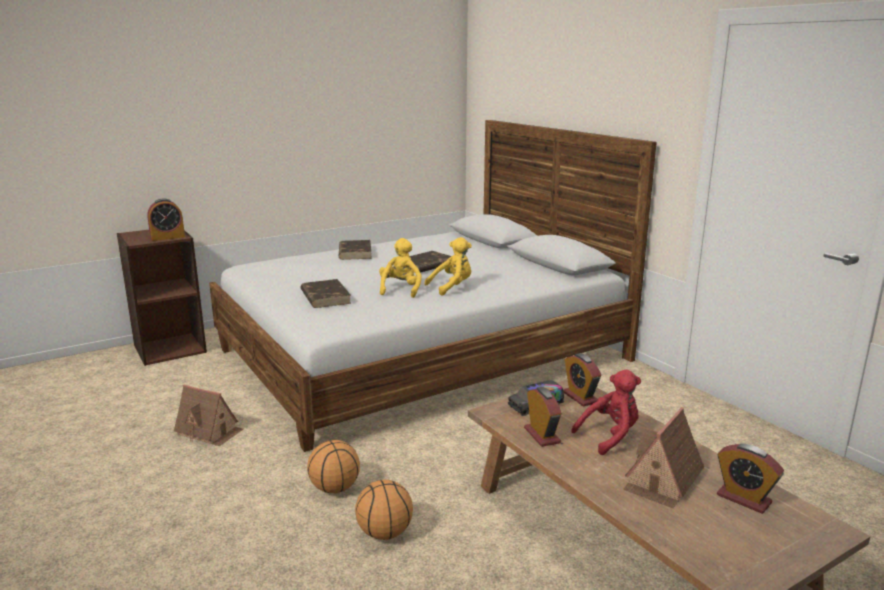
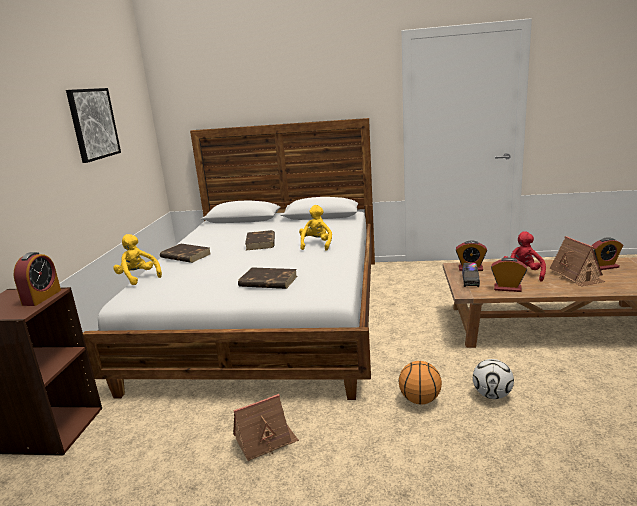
camera: 50 degrees left, 0 degrees up
basketball [355,480,413,540] -> football [473,359,514,399]
yellow plush toy [379,238,422,298] -> yellow plush toy moved to [113,234,162,285]
none -> picture [66,88,121,163]

